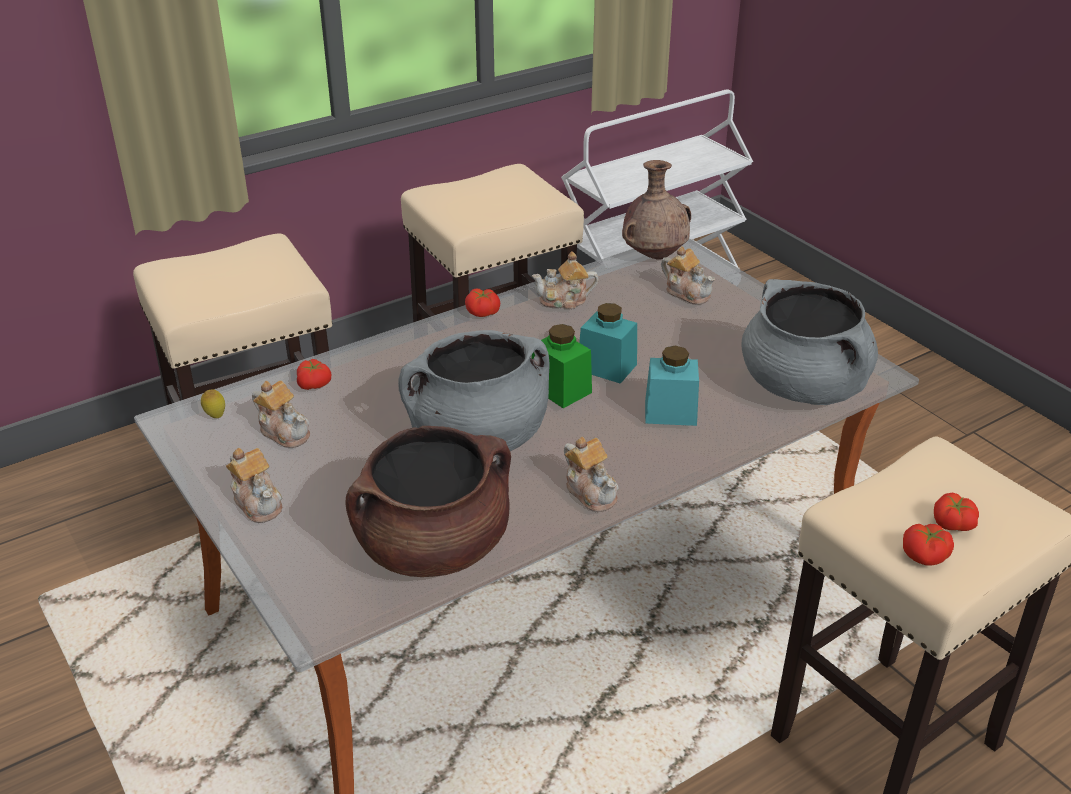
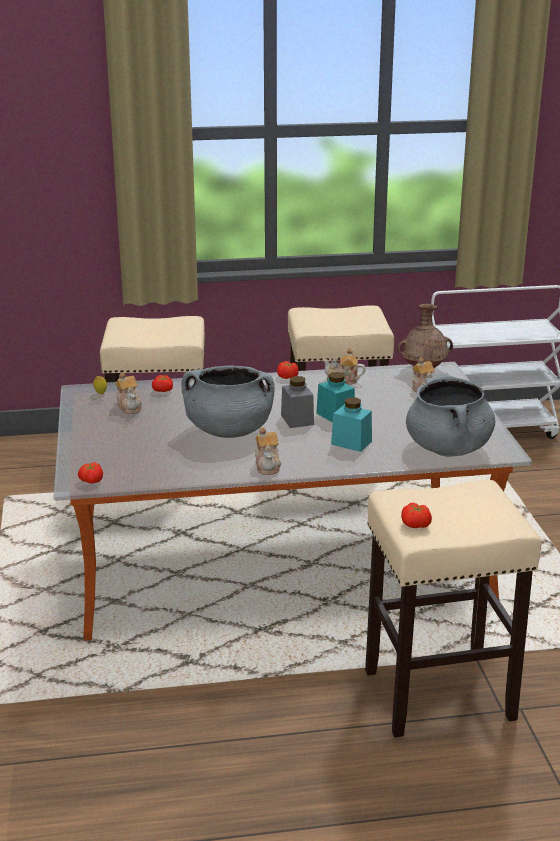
camera: 25 degrees right, 10 degrees down
teapot [226,448,282,523] -> none
brown cooking pot [345,426,511,577] -> none
green jar [532,324,592,408] -> grey jar [281,376,314,428]
tomato [934,493,979,531] -> tomato moved to [78,462,103,484]

